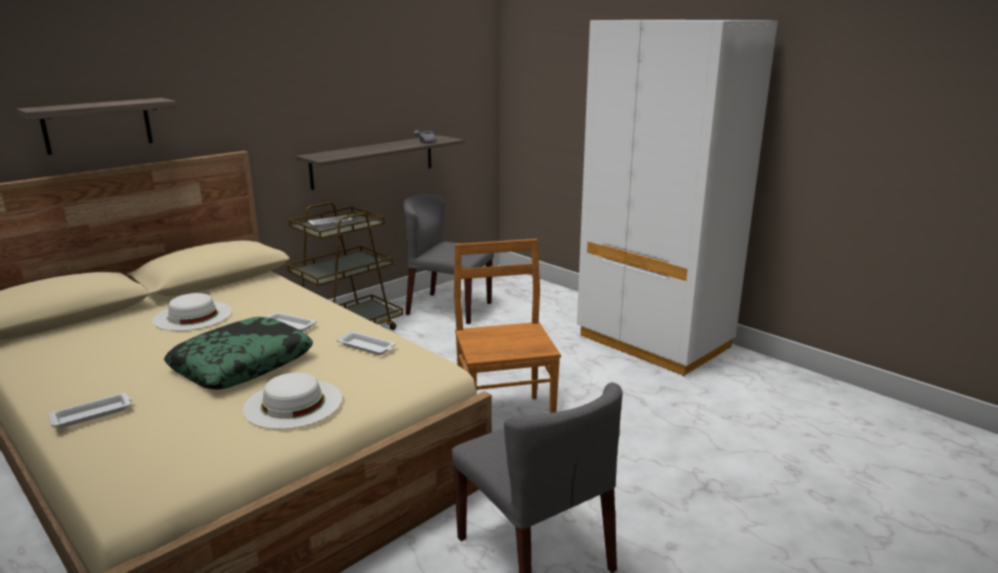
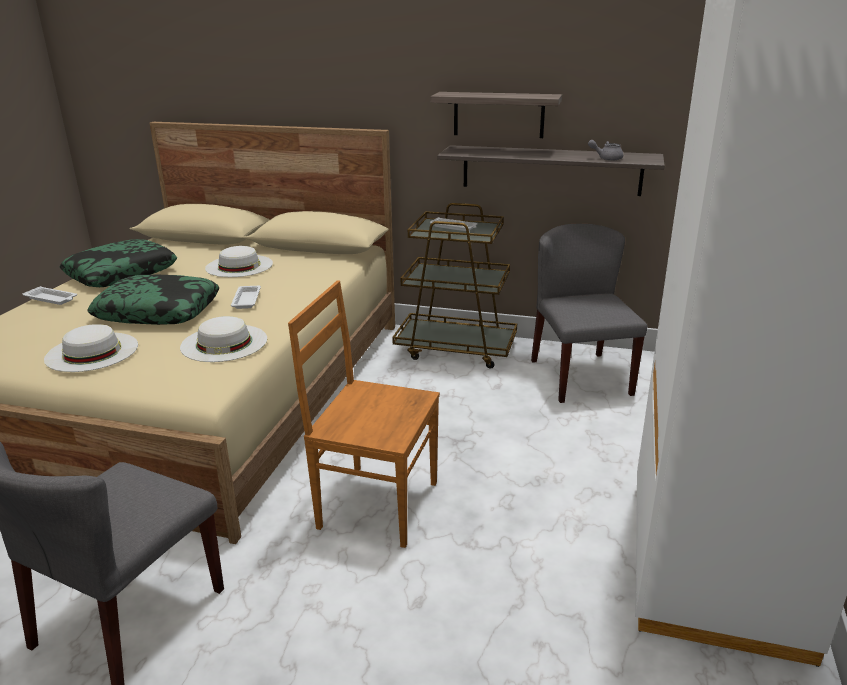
camera: 60 degrees right, 5 degrees up
shelf [16,98,176,155] -> shelf moved to [431,92,562,138]
white tray [337,331,395,355] -> white hat [180,316,267,362]
brown chair [454,239,561,413] -> brown chair turned 120 degrees counterclockwise [288,281,440,548]
none -> pillow [60,239,177,287]

